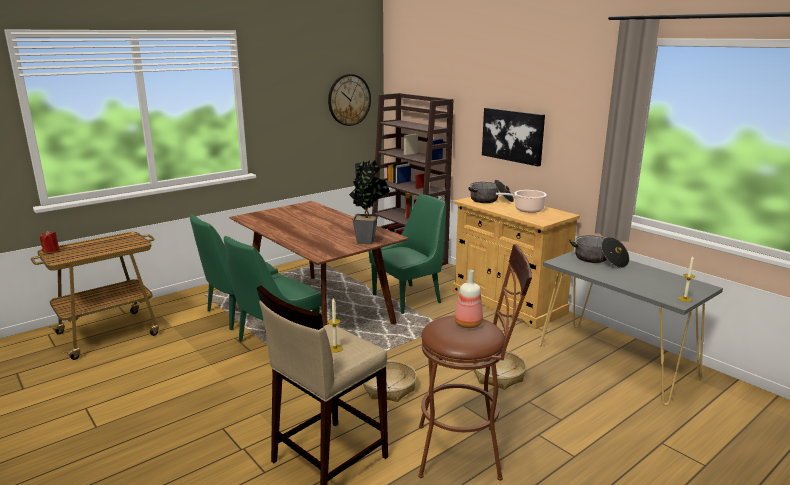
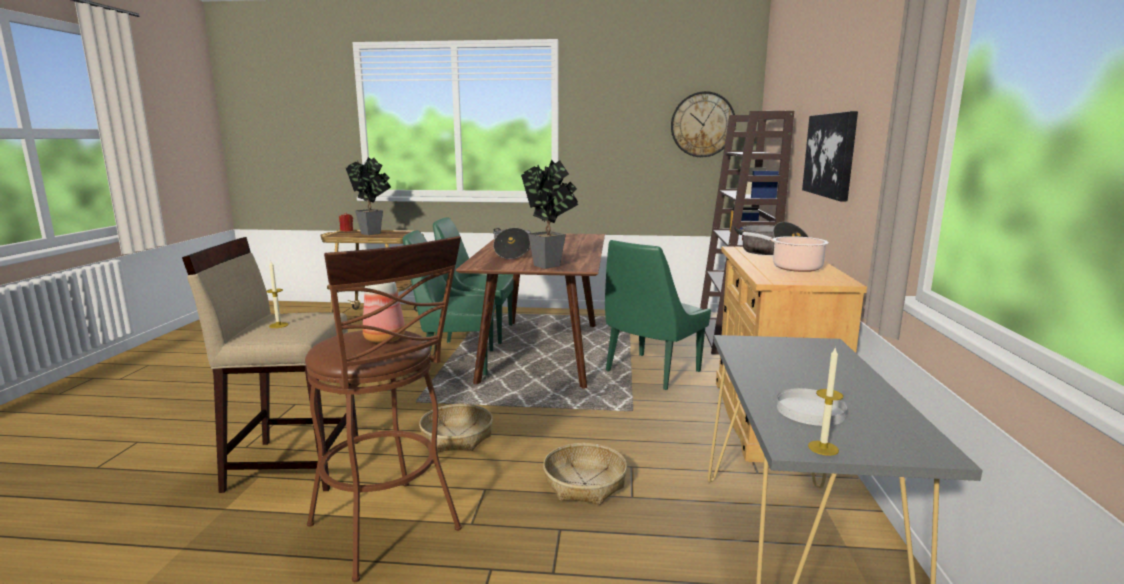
camera: 45 degrees right, 5 degrees down
green chair [369,194,446,314] -> green chair turned 120 degrees clockwise [605,240,711,390]
cooking pot [569,235,629,268] -> cooking pot moved to [493,228,531,259]
none -> potted plant [346,157,391,235]
none -> white plate [777,388,847,426]

